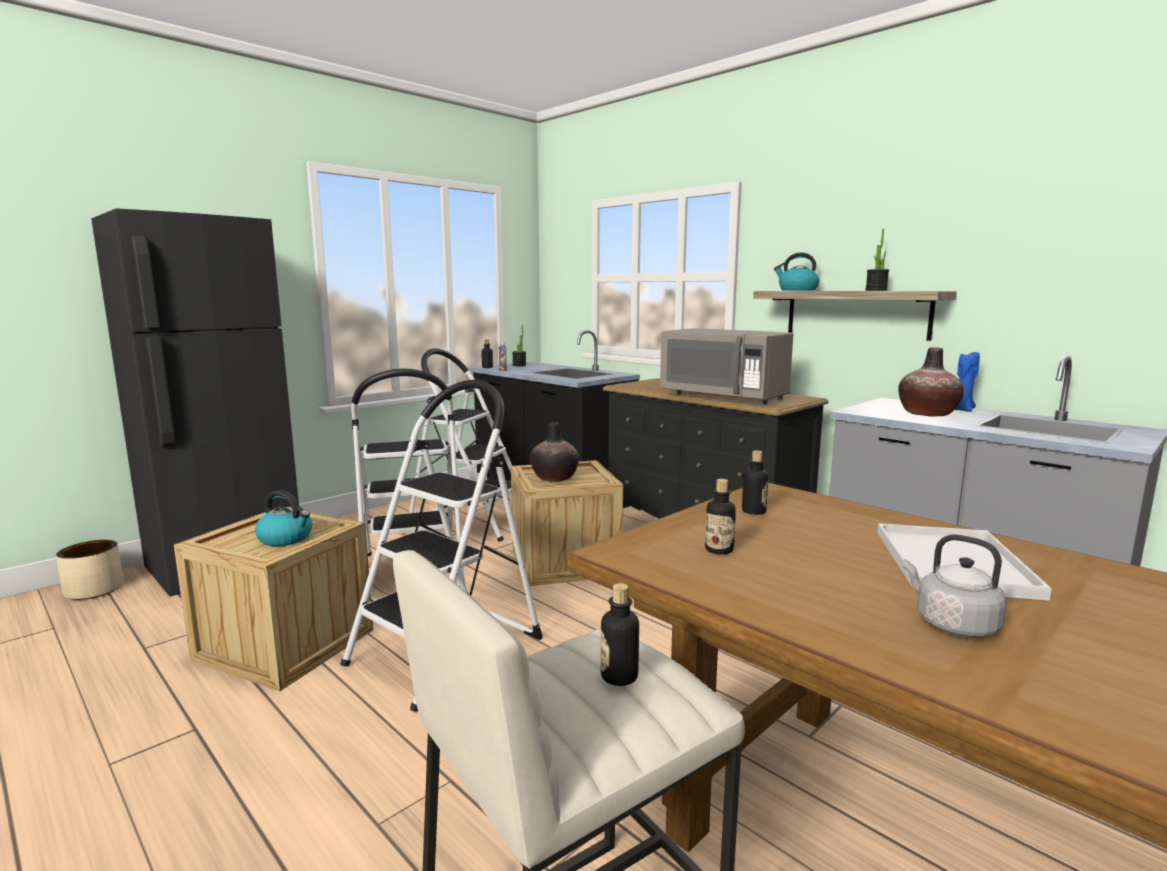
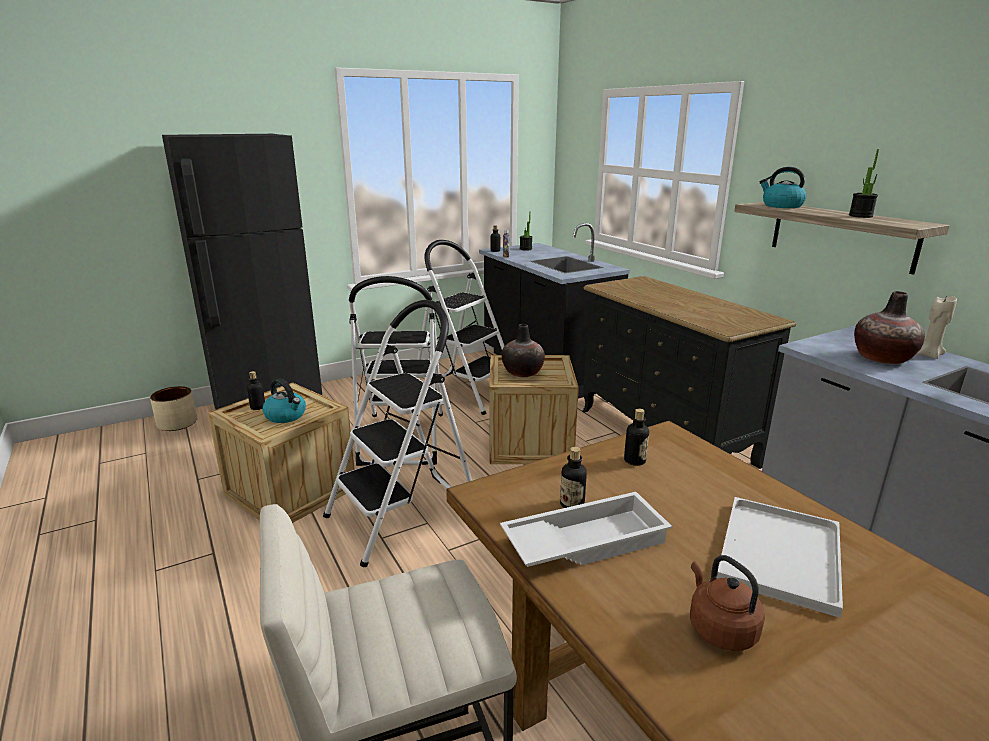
camera: 15 degrees right, 10 degrees up
bottle [601,583,639,686] -> bottle moved to [247,371,265,410]
grey microwave [660,328,793,404] -> none
grey kettle [903,534,1007,638] -> brown kettle [690,555,765,651]
blue candle [955,352,980,412] -> beige candle [917,295,957,359]
none -> white tray [500,492,672,567]

